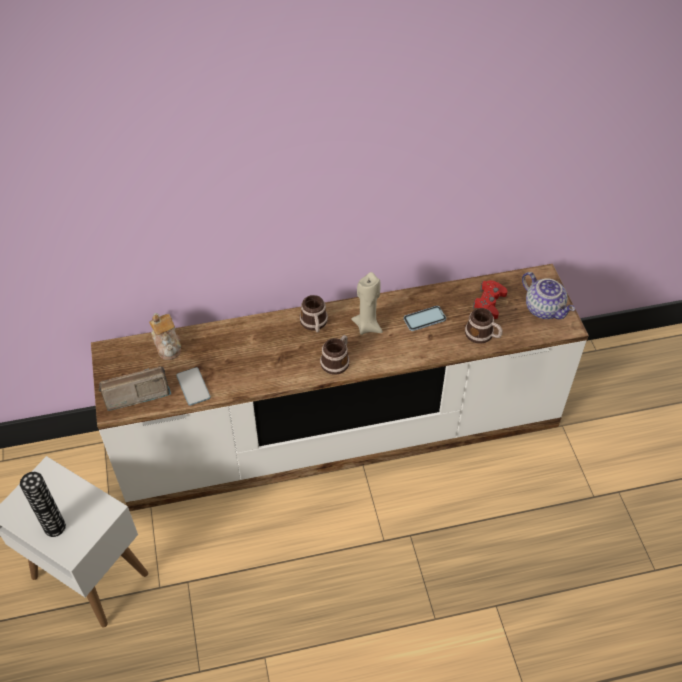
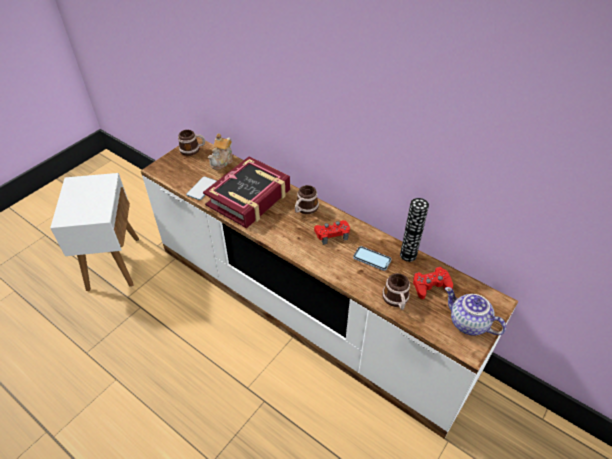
camera: 50 degrees right, 5 degrees down
vase [20,472,66,537] -> vase moved to [400,198,429,262]
radio [99,366,171,411] -> none
mug [320,335,349,375] -> mug moved to [178,130,205,156]
beige candle [351,272,383,335] -> red game controller [314,220,350,245]
teapot [522,272,575,319] -> teapot turned 120 degrees clockwise [445,287,506,336]
none -> book [203,156,290,229]

